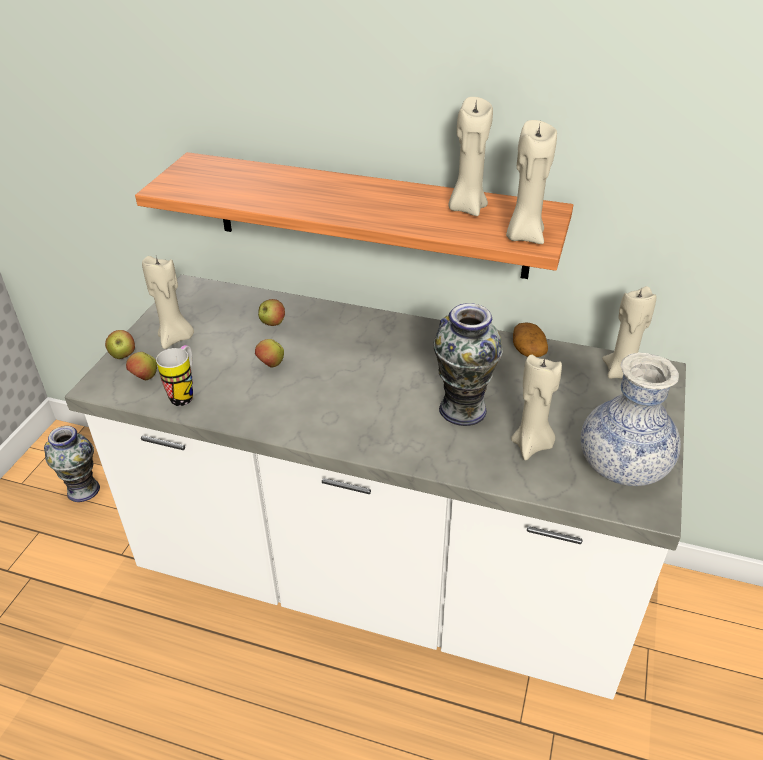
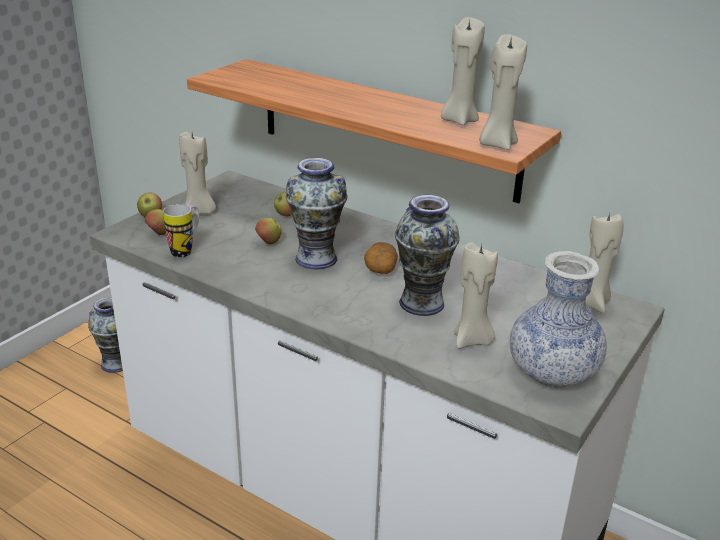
camera: 15 degrees right, 10 degrees down
potato [513,323,548,357] -> potato moved to [364,242,398,274]
none -> vase [286,158,347,269]

